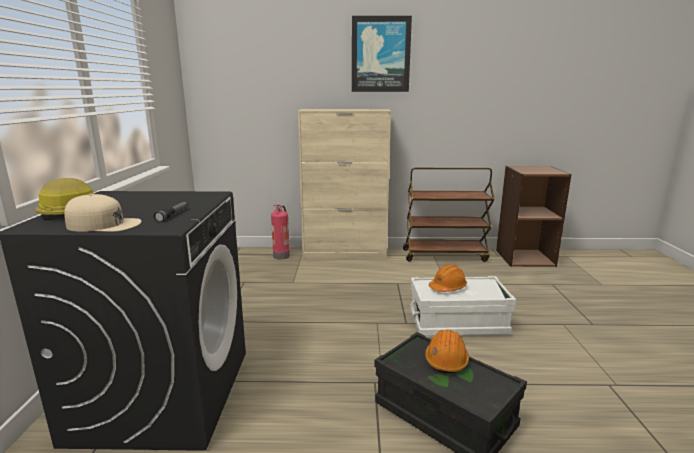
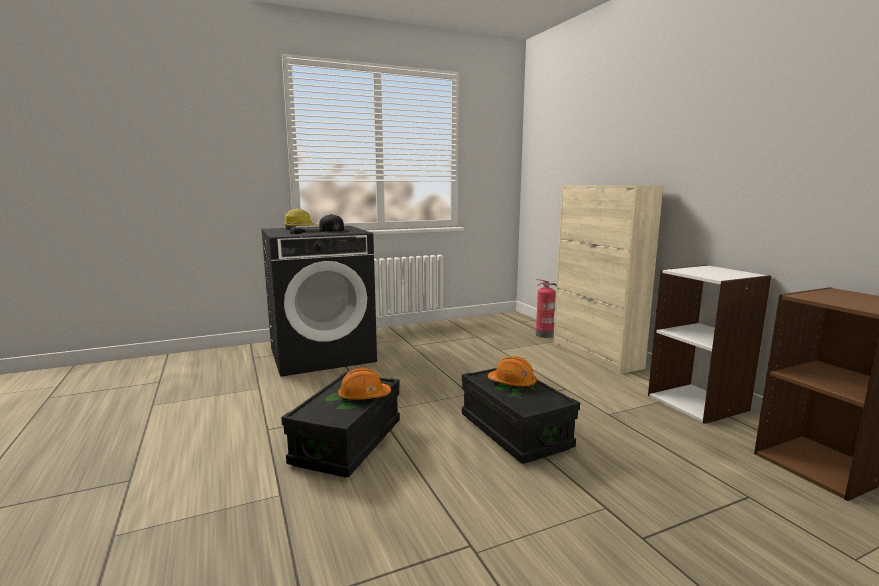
camera: 65 degrees right, 5 degrees down
beige cap [64,194,142,232] -> none
picture [352,16,412,92] -> none
brown cart [403,168,495,262] -> white bookcase [648,265,771,424]
white storage box [410,276,516,337] -> black storage box [462,368,580,464]
none -> black cap [319,214,349,233]

